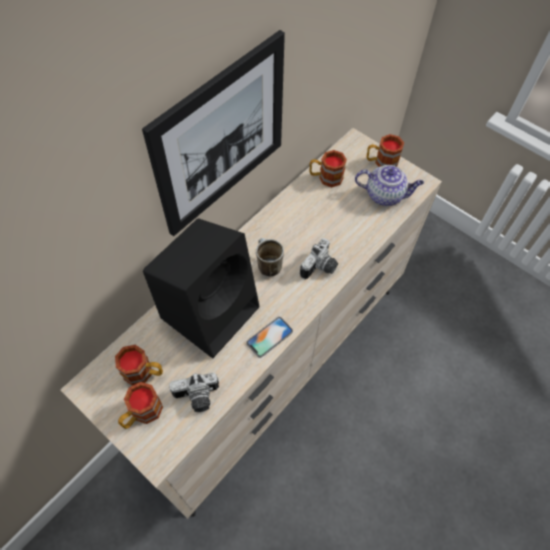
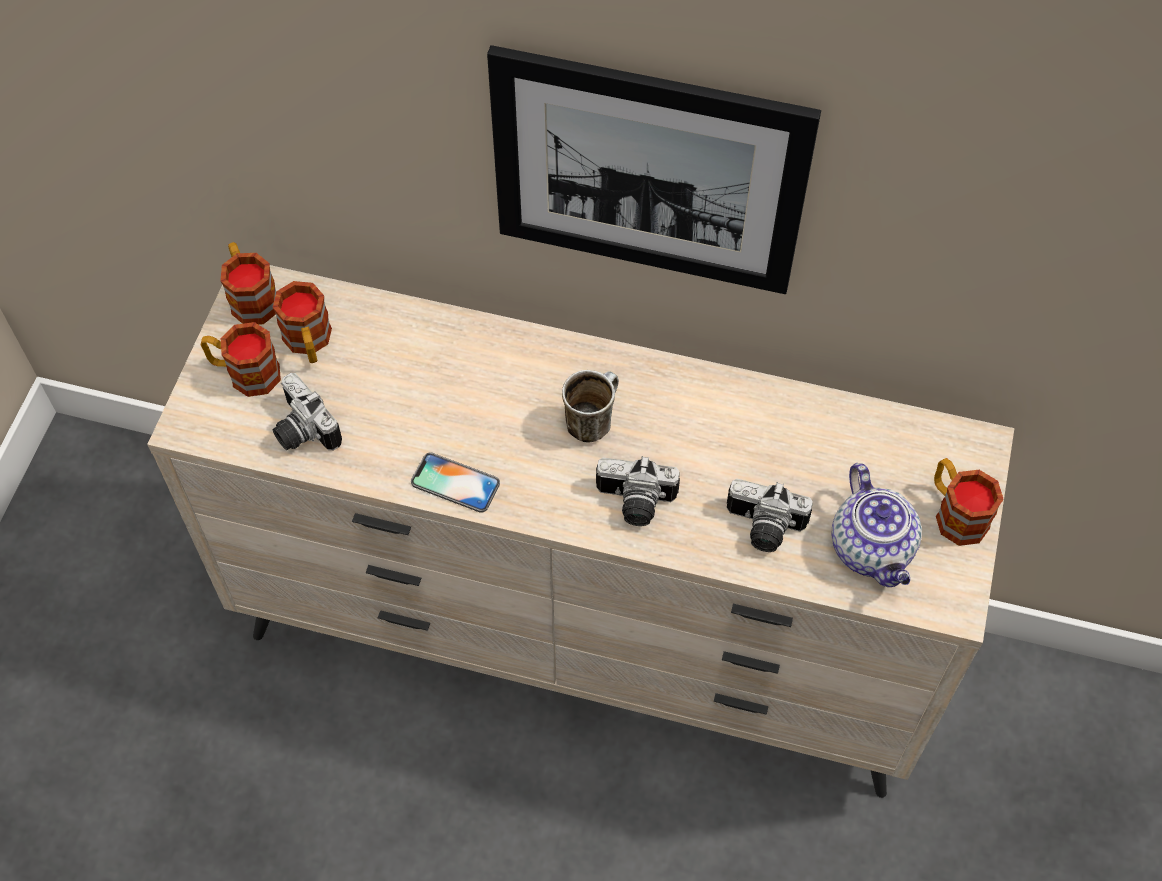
camera: 65 degrees right, 0 degrees up
black speaker [143,218,259,358] -> none
mug [310,150,347,187] -> mug moved to [221,242,276,325]
none -> camera [727,479,813,552]

